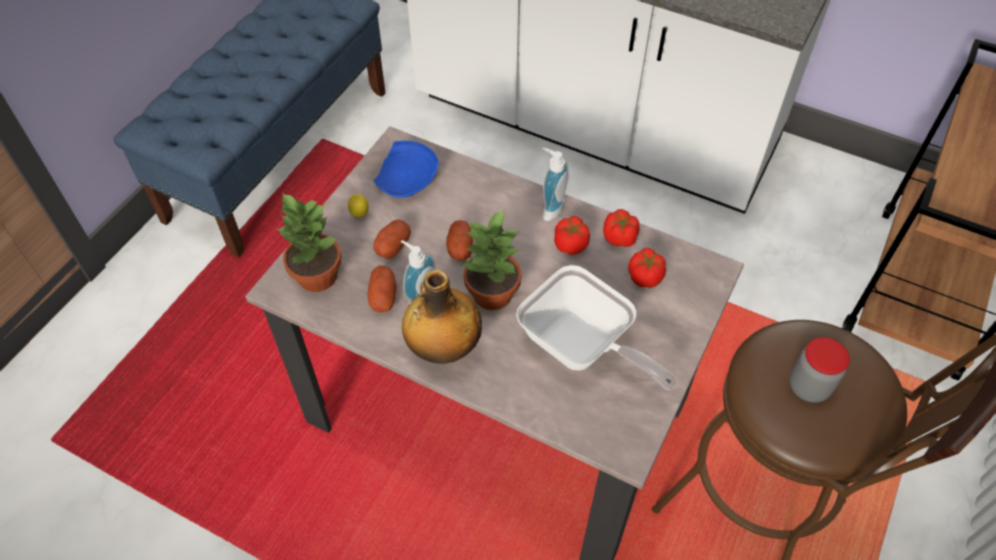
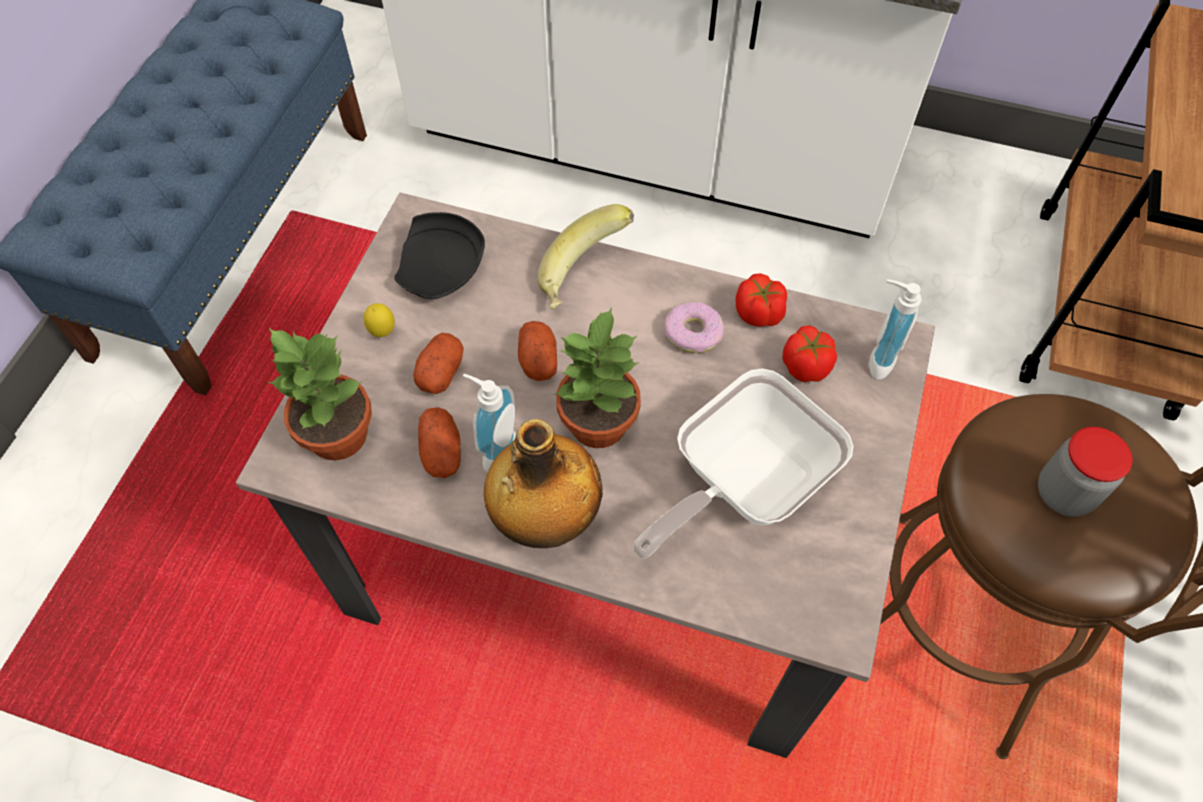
camera: 10 degrees left, 5 degrees up
blue plate [374,141,439,198] -> black plate [394,212,485,299]
frying pan [516,265,676,390] -> frying pan turned 105 degrees clockwise [633,368,854,558]
soap dispenser [542,147,569,221] -> soap dispenser moved to [869,279,922,380]
tomato [554,216,590,255] -> donut [664,302,724,353]
none -> banana [537,204,634,309]

